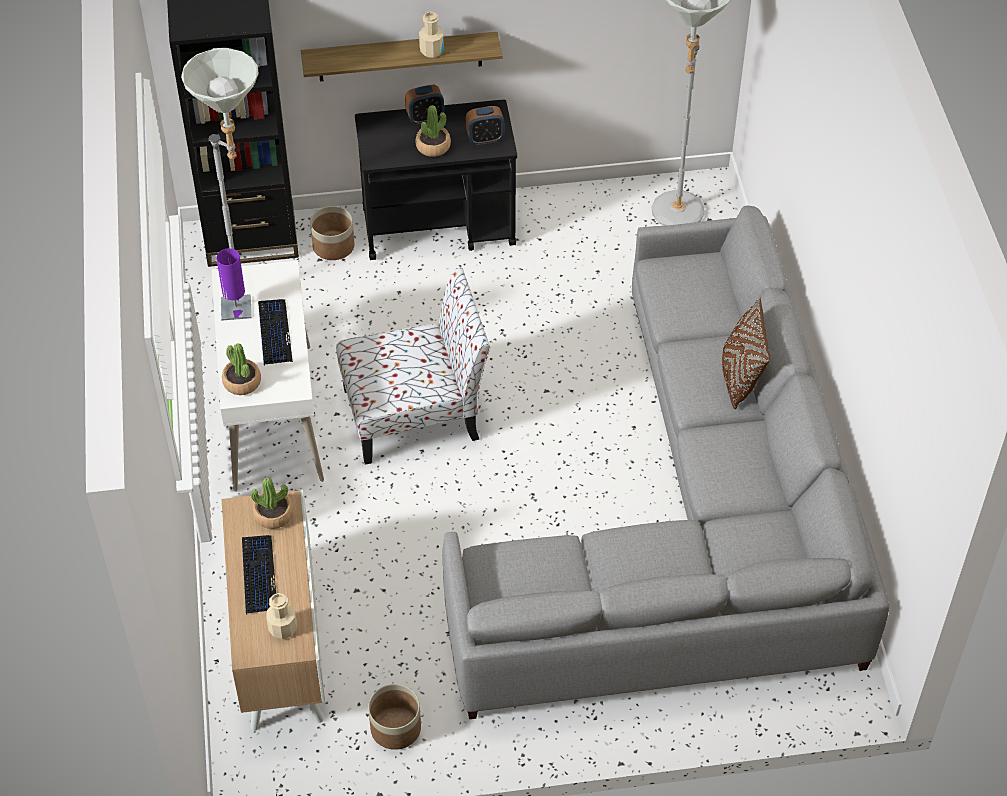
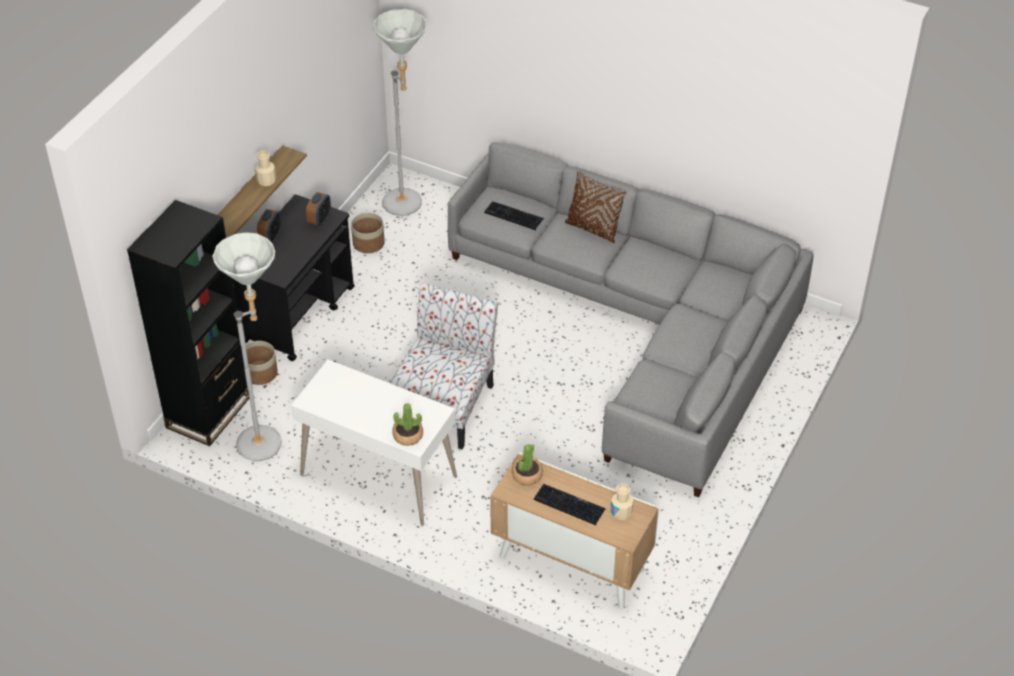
camera: 55 degrees left, 5 degrees down
purple table lamp [216,248,252,321] -> none
keyboard [258,299,293,366] -> keyboard moved to [484,201,544,230]
planter [368,684,421,750] -> planter moved to [351,213,385,253]
potted plant [415,105,451,157] -> none

